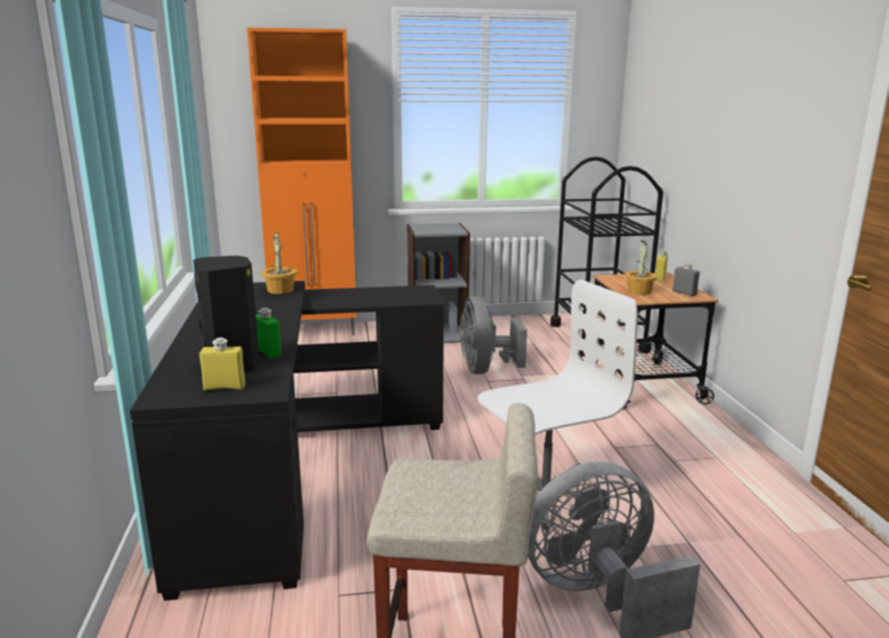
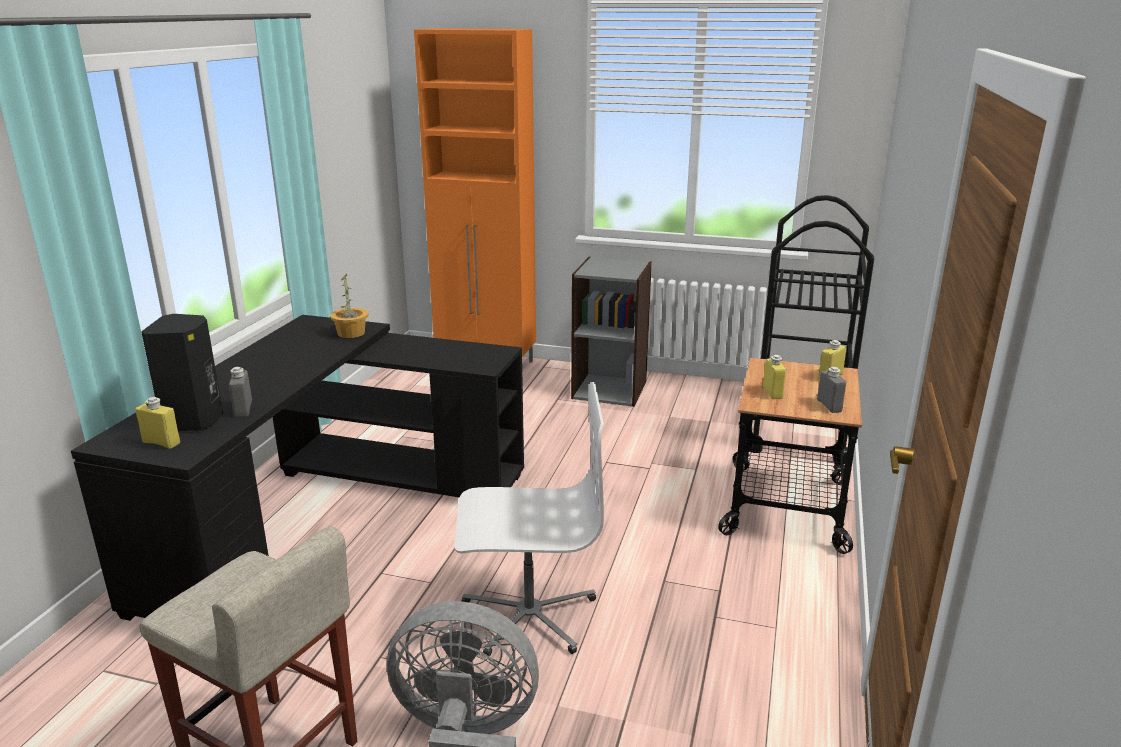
camera: 25 degrees right, 5 degrees up
green bottle [256,308,281,358] -> grey bottle [229,367,252,417]
grey fan [460,296,527,374] -> none
potted plant [625,240,658,295] -> yellow bottle [763,355,786,399]

